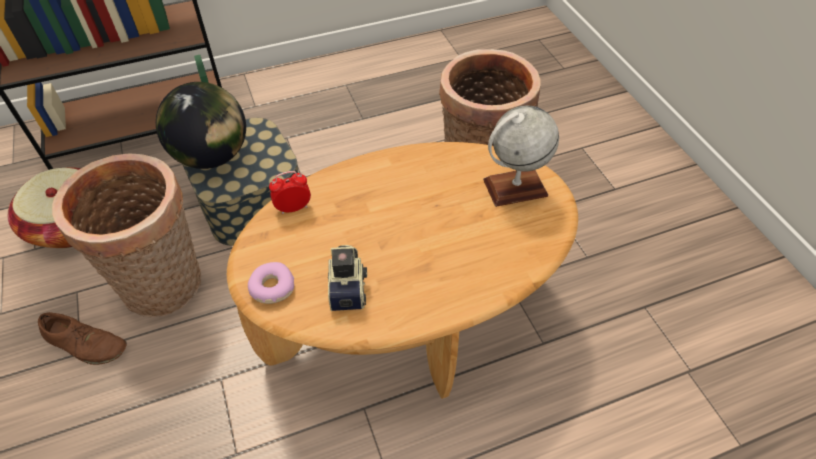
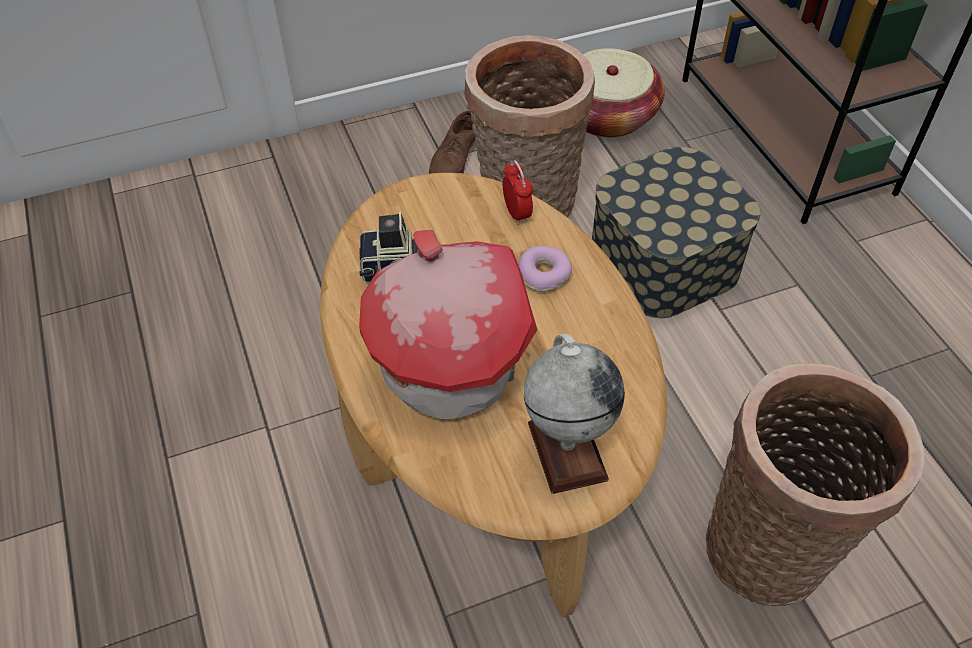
camera: 90 degrees right, 0 degrees up
globe [156,82,246,169] -> none
donut [248,262,294,304] -> donut moved to [518,246,572,292]
none -> toy house [359,230,538,419]

